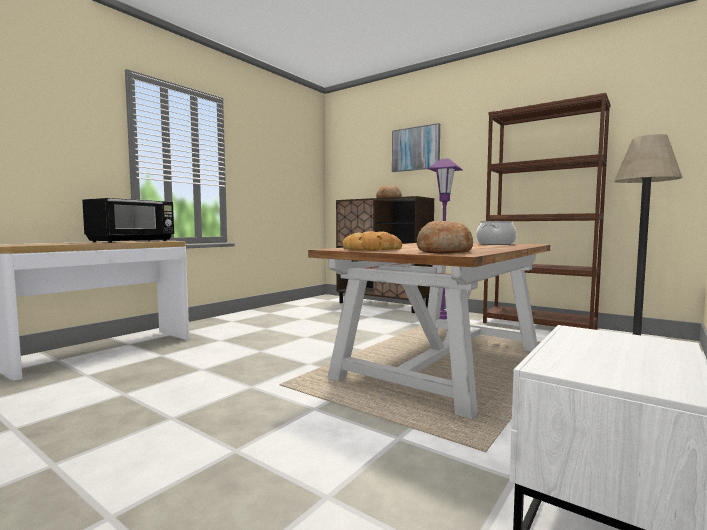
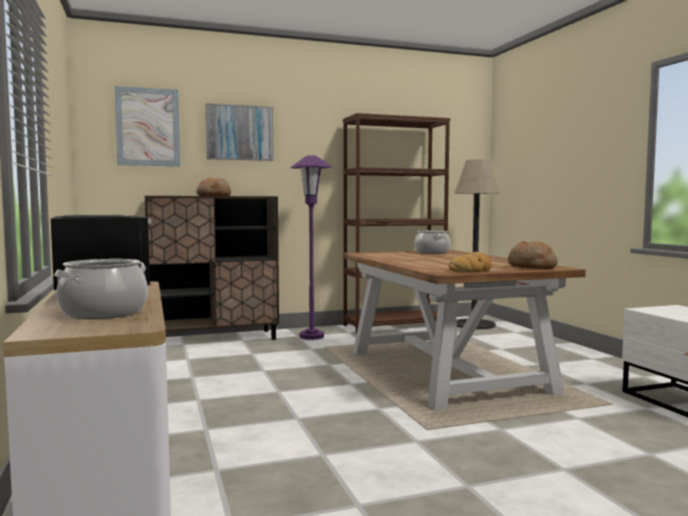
camera: 55 degrees left, 0 degrees up
none -> cooking pot [54,259,148,319]
none -> picture [115,86,180,166]

